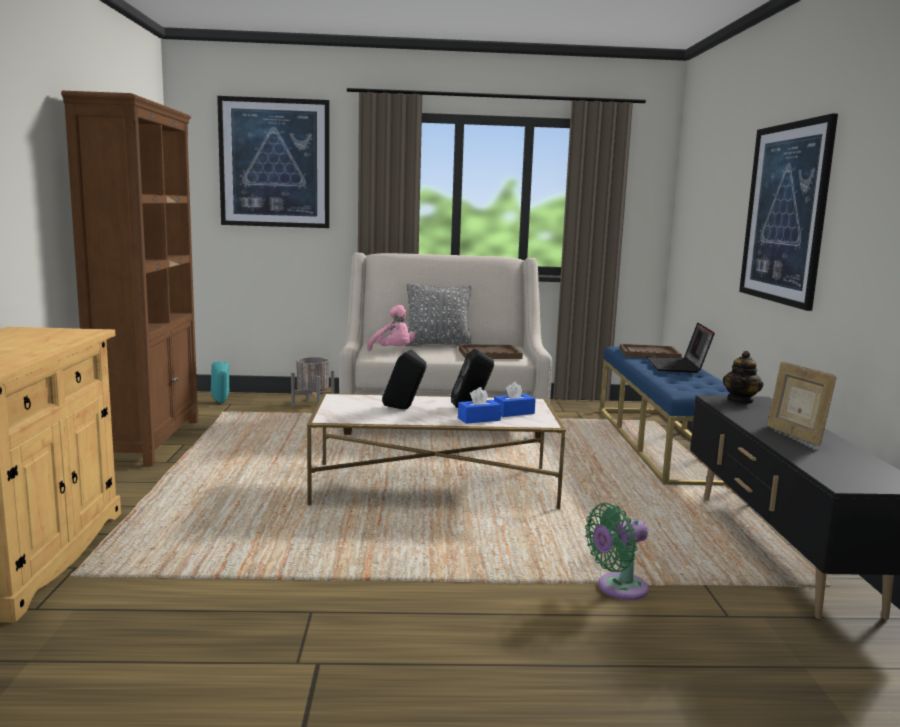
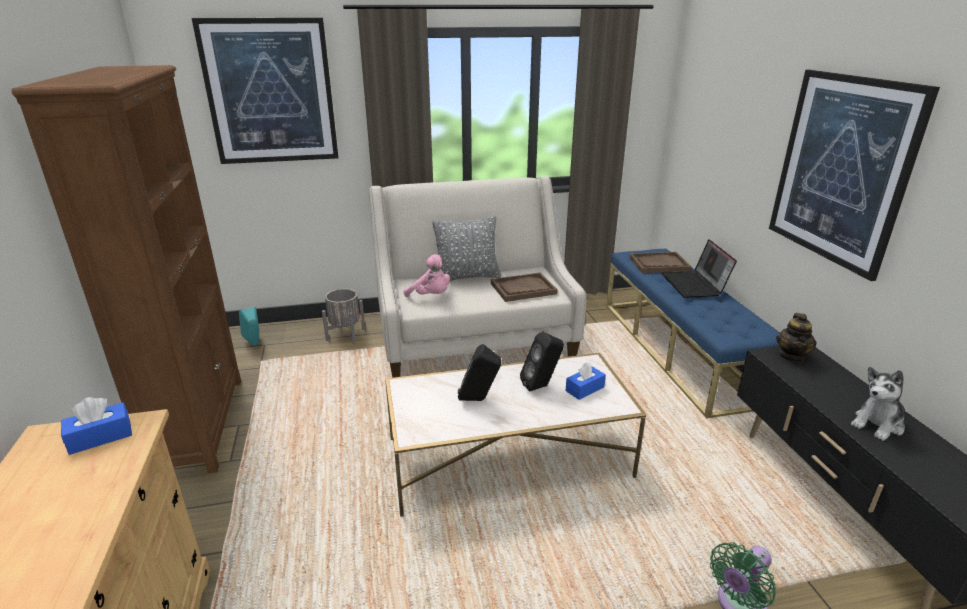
camera: 10 degrees left, 15 degrees up
blue tissue box [458,387,501,424] -> blue tissue box moved to [61,397,132,455]
picture frame [767,362,837,446] -> plush toy [851,367,905,441]

